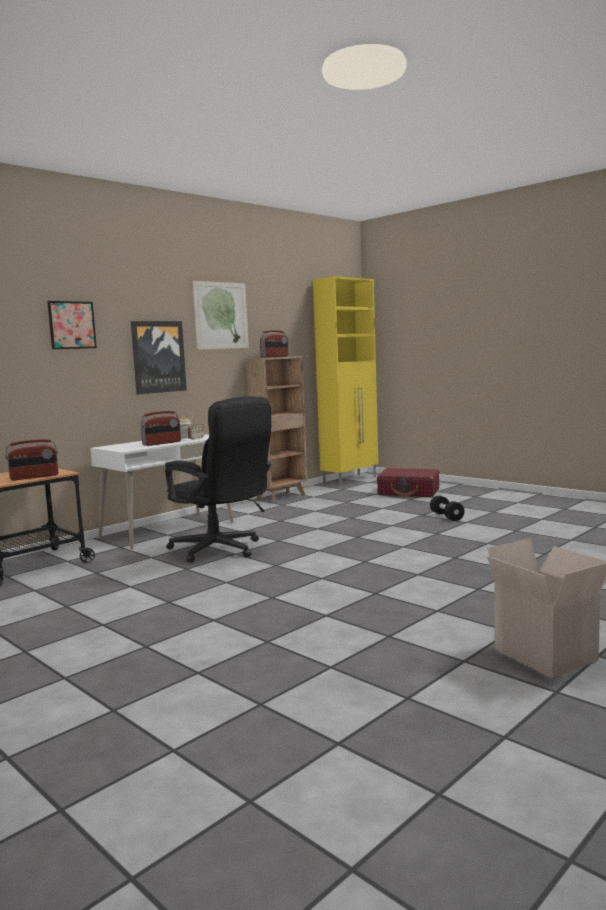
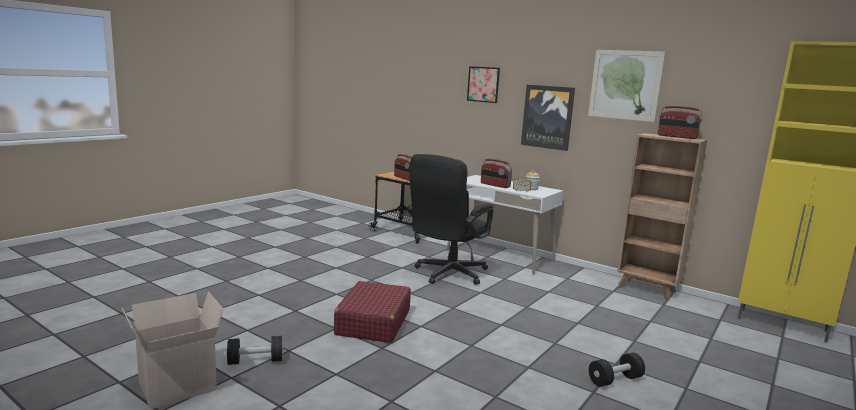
camera: 80 degrees right, 5 degrees up
red suitcase [377,468,439,497] -> red suitcase moved to [334,281,411,343]
none -> black dumbbell [227,336,283,365]

